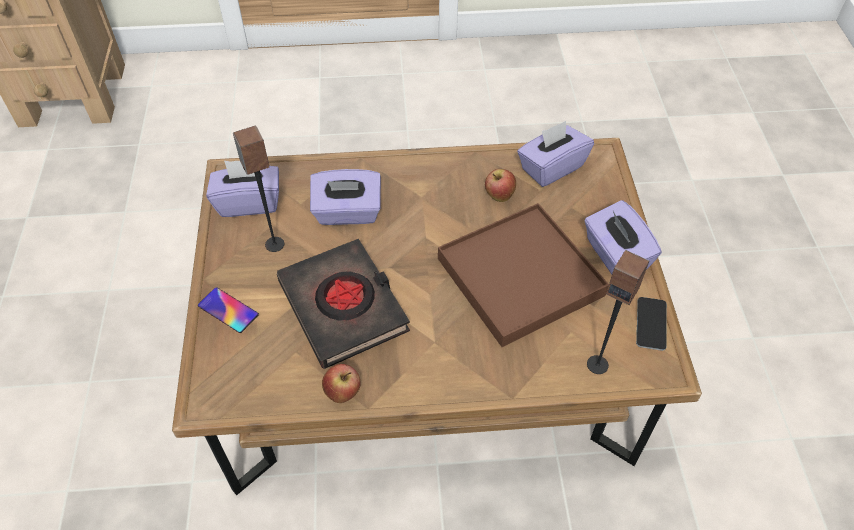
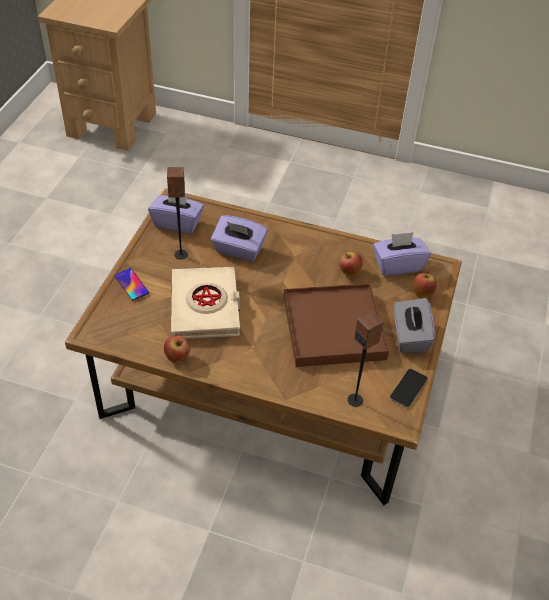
camera: 20 degrees right, 5 degrees down
black book [277,239,410,369] -> beige book [171,267,240,339]
purple tissue box [584,200,662,274] -> grey tissue box [394,298,435,353]
none -> apple [413,271,437,299]

